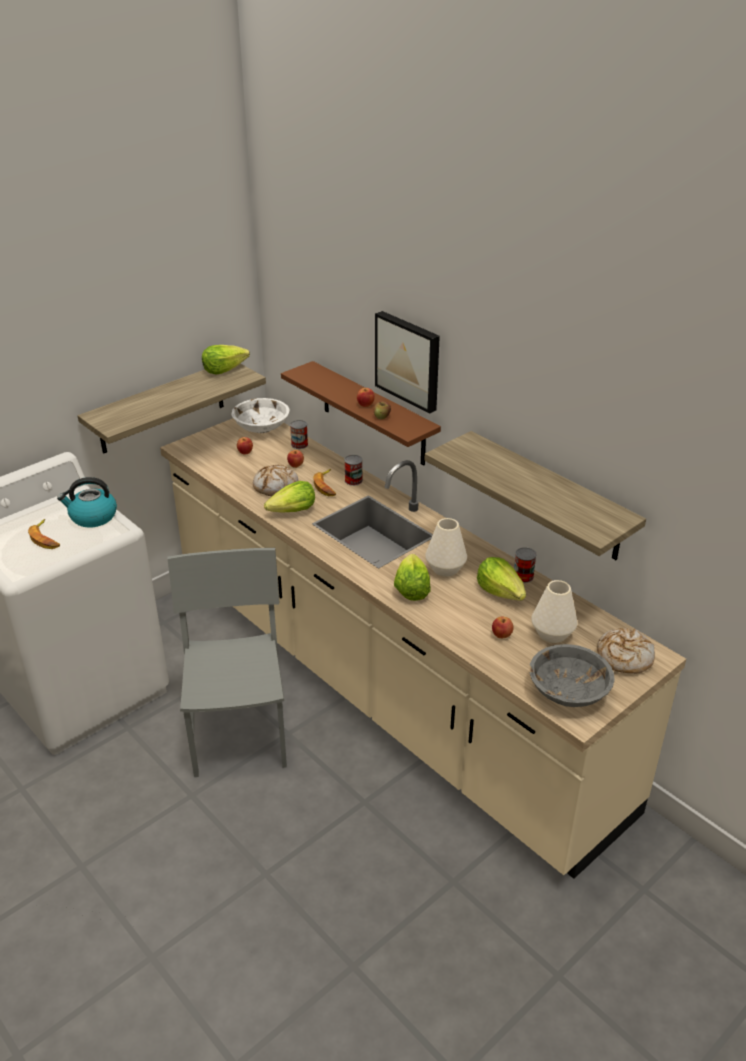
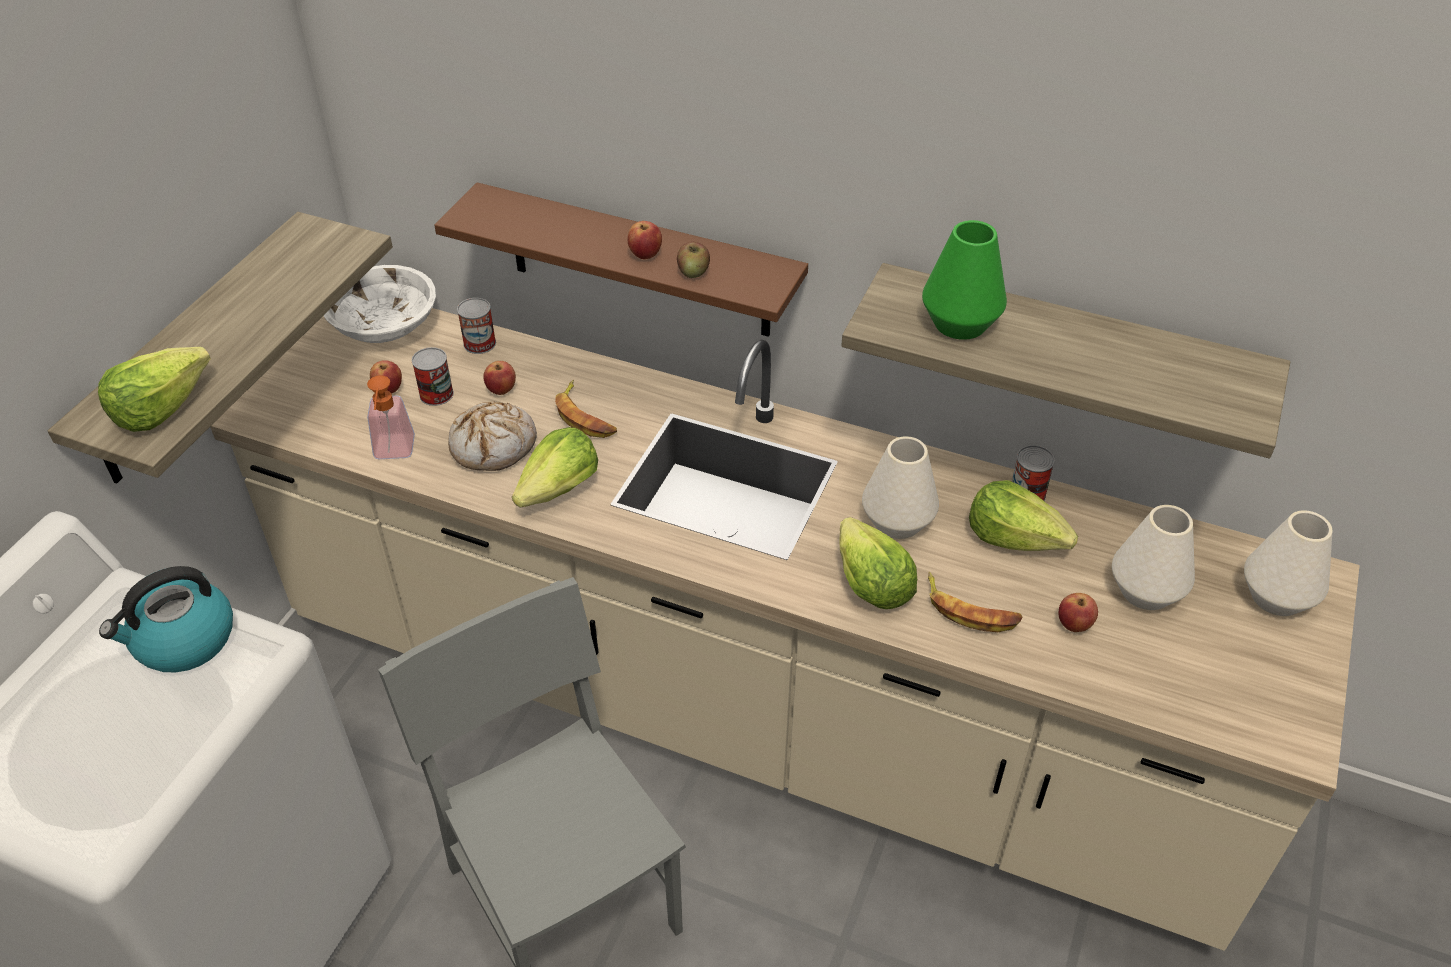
camera: 25 degrees left, 10 degrees up
banana [28,519,60,549] -> banana moved to [928,572,1023,632]
lettuce [202,345,250,375] -> lettuce moved to [98,347,211,432]
can [344,455,363,486] -> can moved to [412,347,454,406]
picture [375,311,440,414] -> none
grey bowl [529,644,615,707] -> none
bread [597,628,655,673] -> white vase [1244,510,1333,616]
none -> soap dispenser [367,375,415,459]
none -> green vase [922,220,1007,340]

